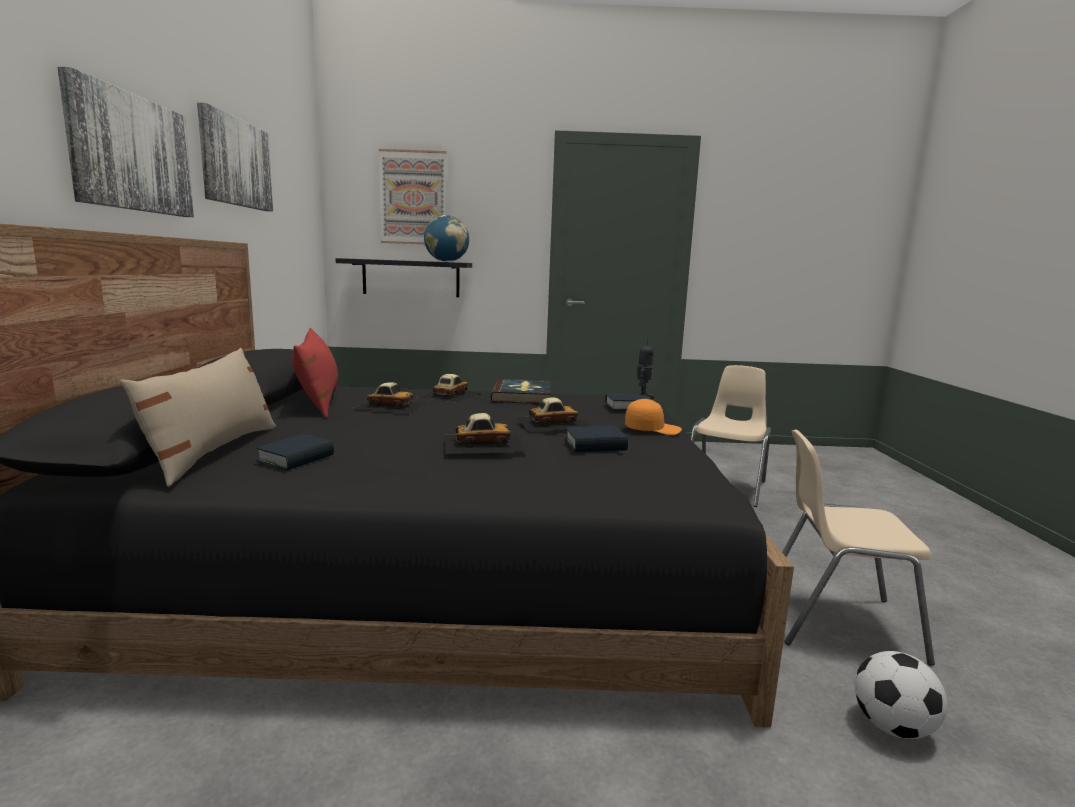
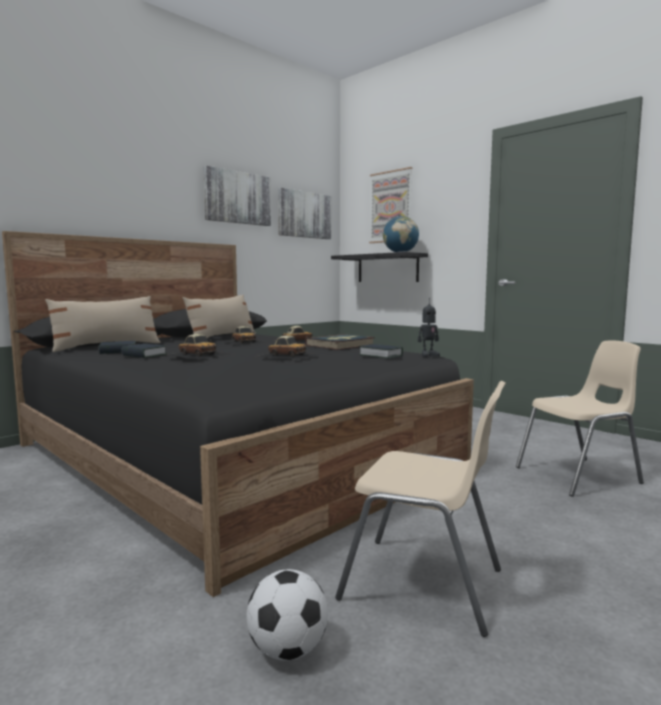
camera: 45 degrees right, 5 degrees down
picture [58,66,194,217] -> picture moved to [278,188,331,239]
red pillow [292,328,338,418] -> beige pillow [183,294,256,338]
book [564,426,628,452] -> book moved to [122,344,166,358]
orange cap [625,399,682,435] -> none
beige chair [782,430,935,666] -> beige chair turned 150 degrees clockwise [335,381,506,637]

